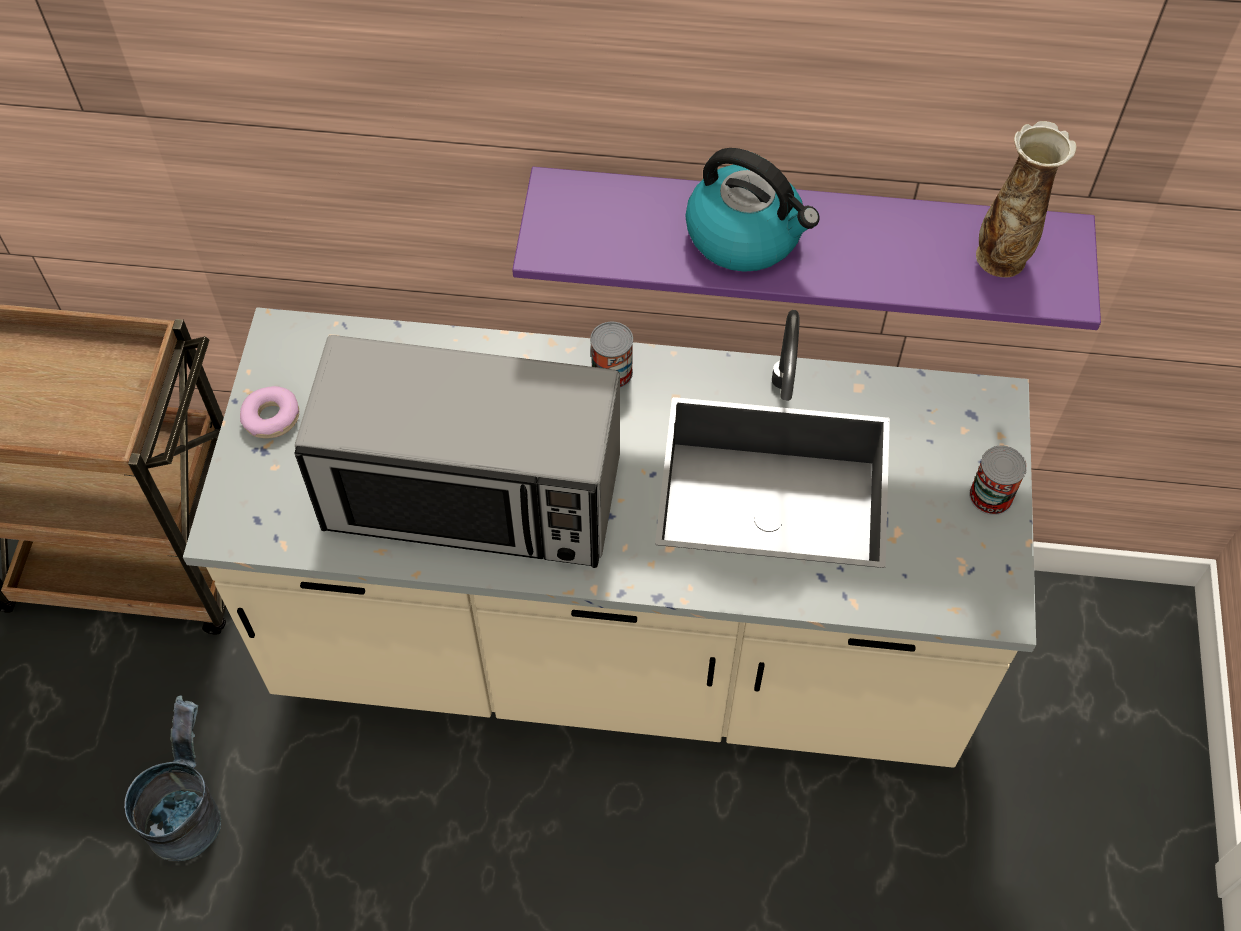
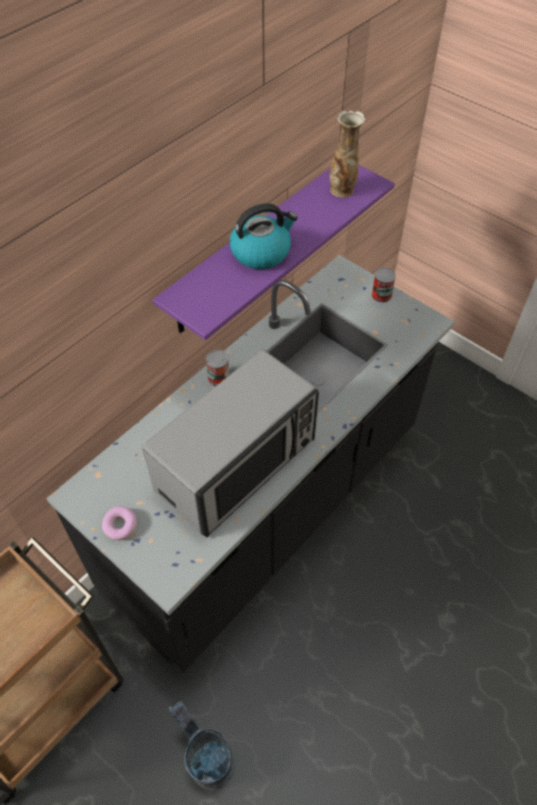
camera: 55 degrees left, 5 degrees down
beige counter [183,307,1036,768] -> black counter [46,255,455,672]

